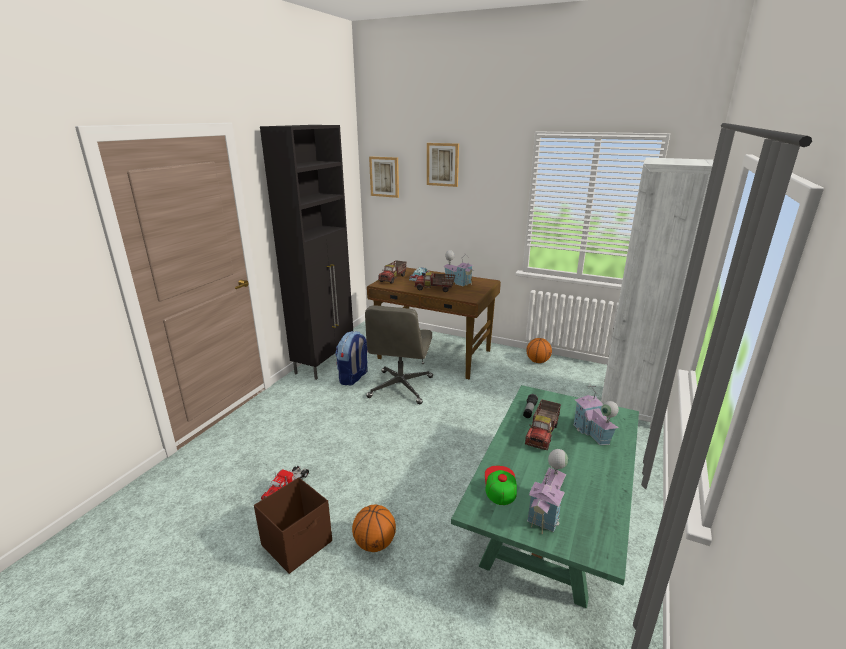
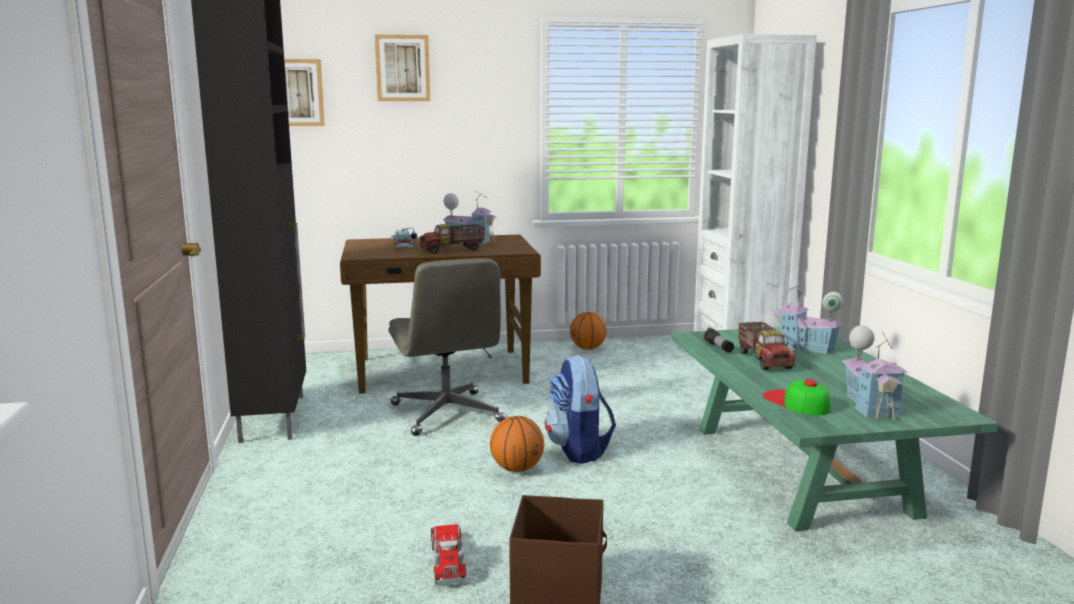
camera: 35 degrees left, 10 degrees down
backpack [335,331,368,385] -> backpack moved to [545,355,616,464]
basketball [352,505,396,552] -> basketball moved to [490,416,544,472]
toy truck [378,260,407,284] -> none

